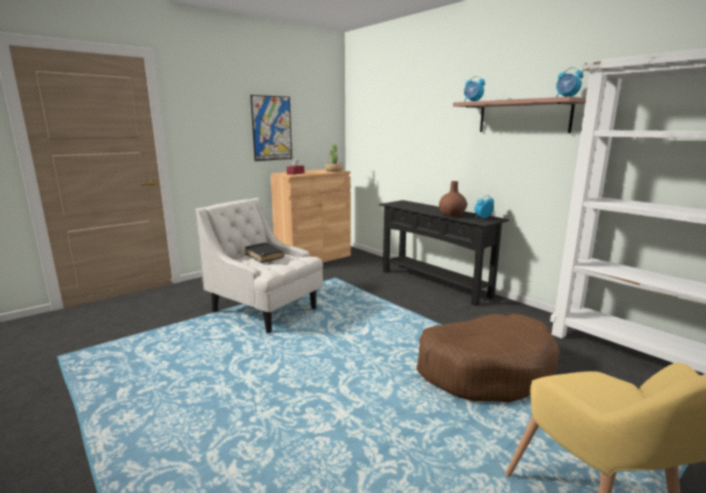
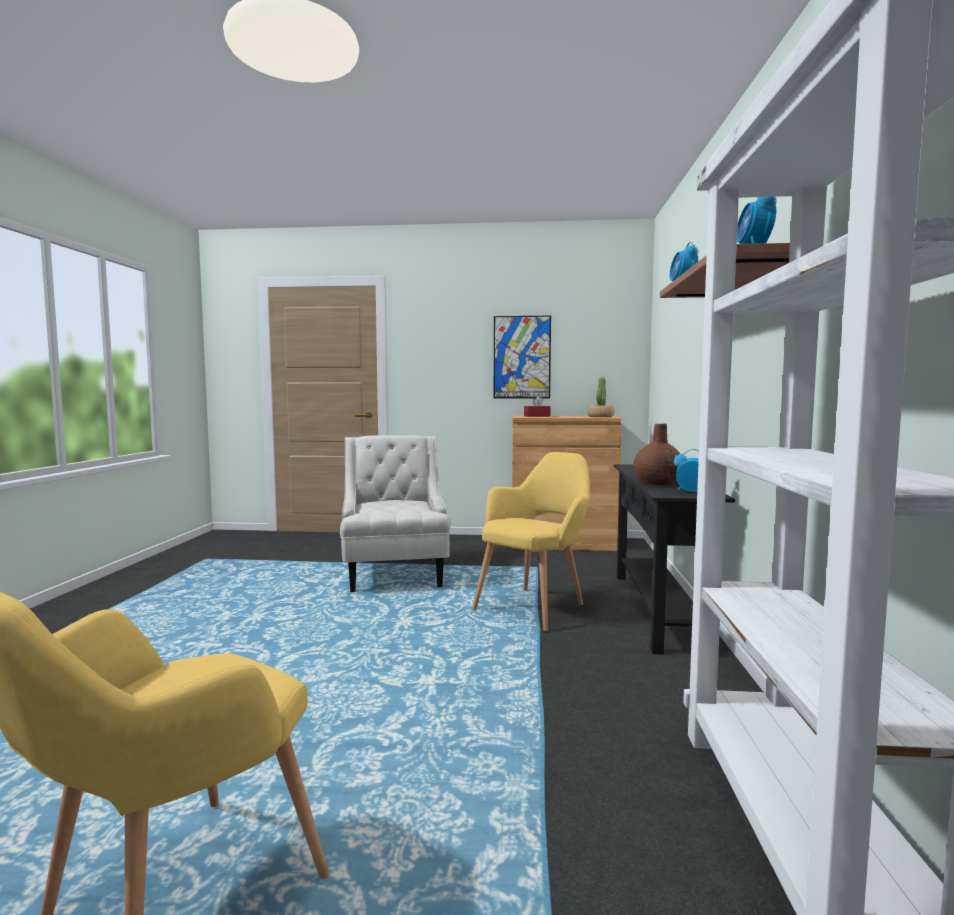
camera: 45 degrees right, 10 degrees down
black book [245,243,284,263] -> none
brown dog bed [416,314,560,402] -> none
none -> yellow armchair [472,452,590,632]

